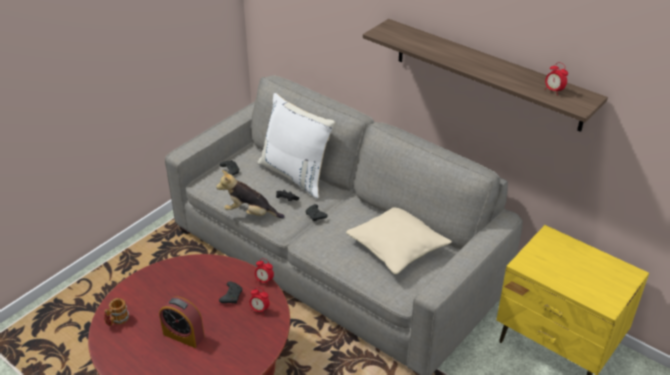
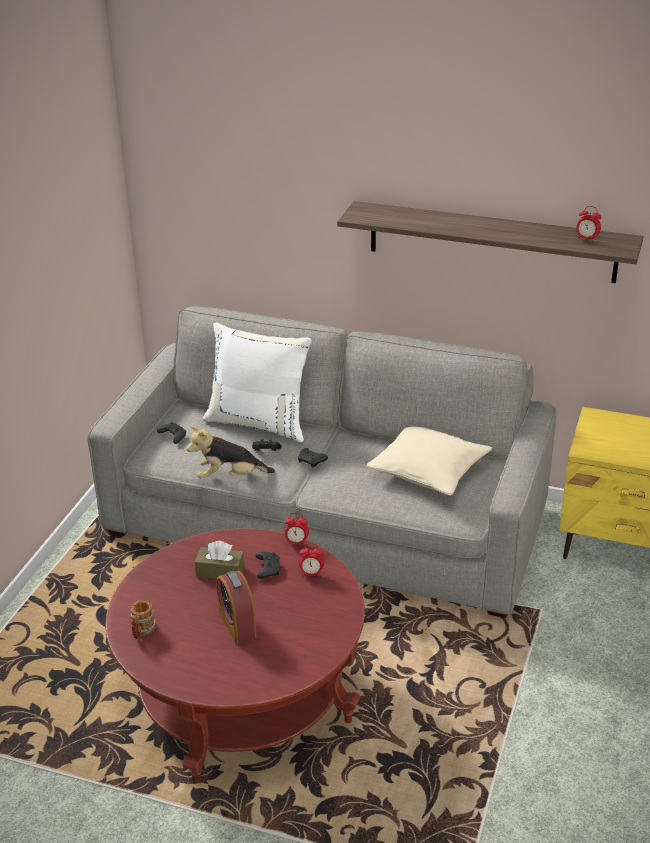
camera: 20 degrees left, 5 degrees down
alarm clock [159,296,205,348] -> alarm clock turned 60 degrees clockwise [216,571,256,644]
none -> brown tissue box [195,541,245,579]

